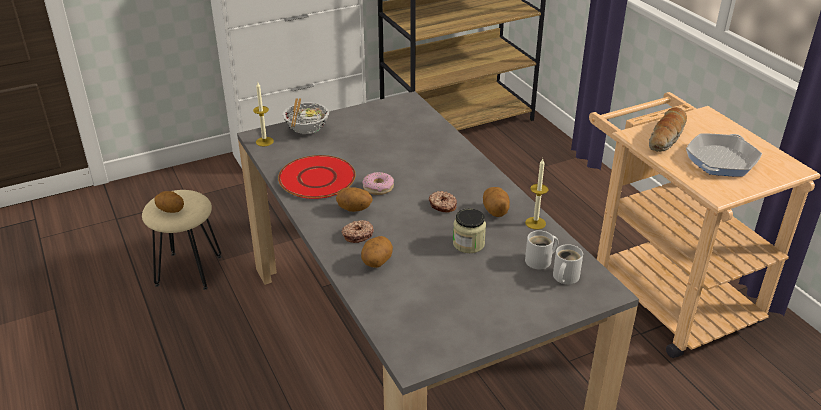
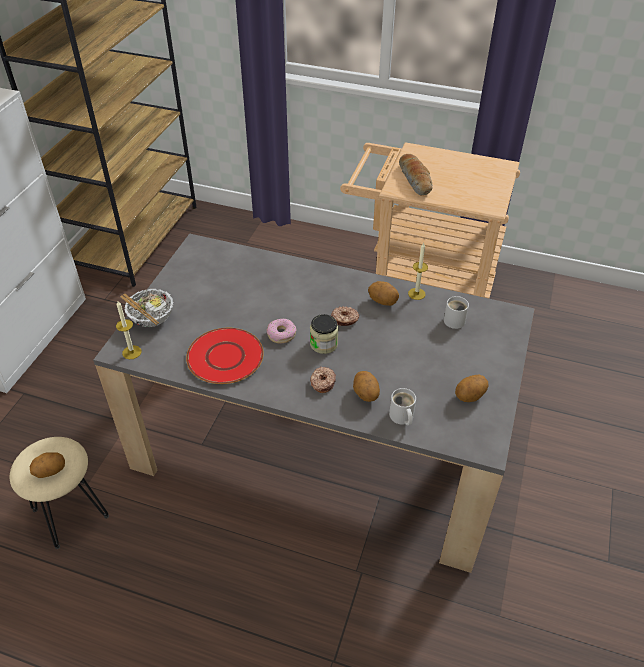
camera: 45 degrees left, 10 degrees up
potato [336,187,373,212] -> potato moved to [455,375,489,402]
jar [453,208,486,253] -> jar moved to [310,314,338,354]
white mug [553,244,583,284] -> white mug moved to [389,388,416,426]
frying pan [686,134,762,177] -> none

